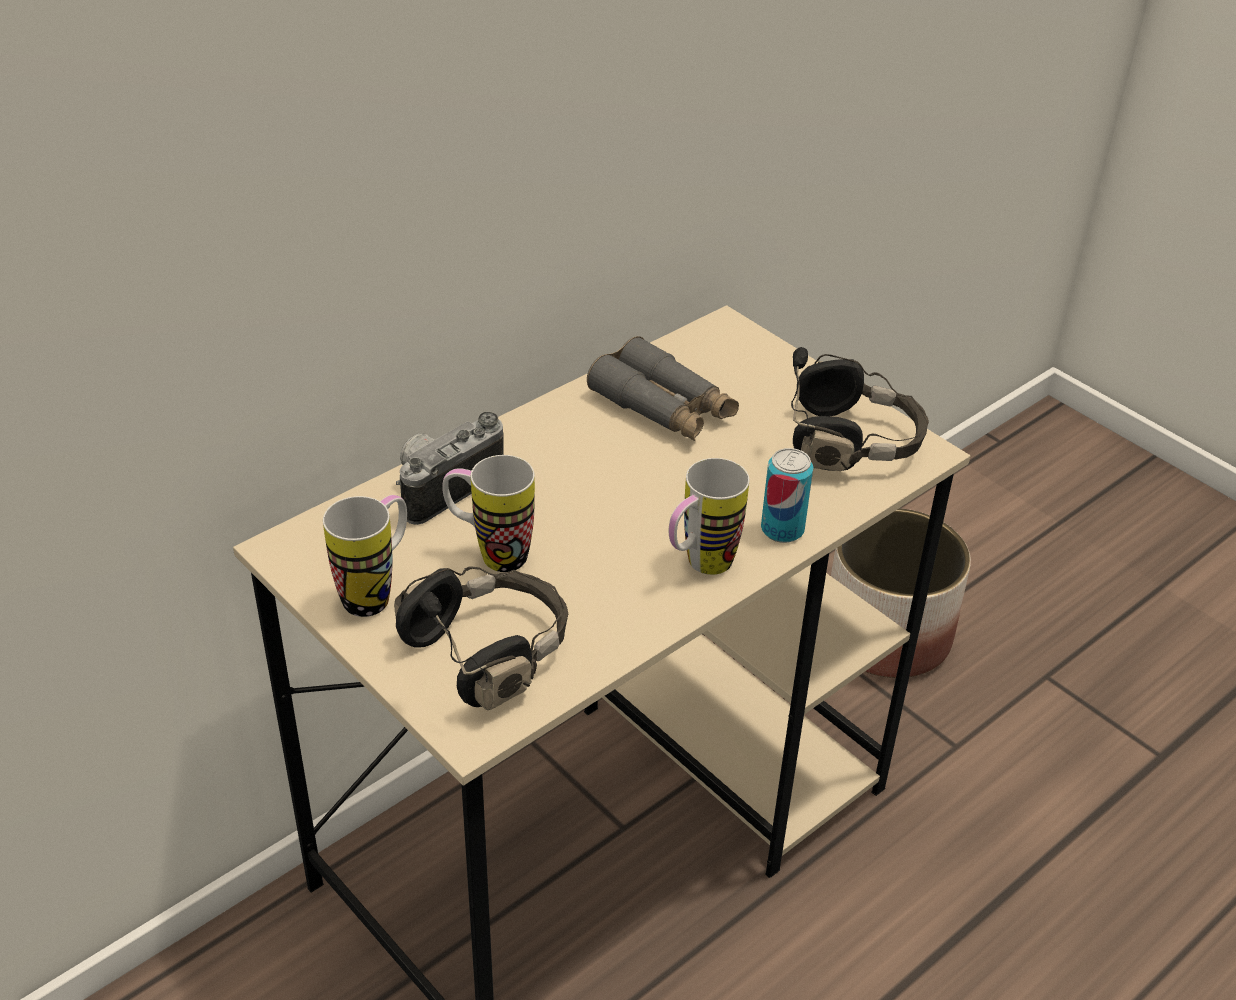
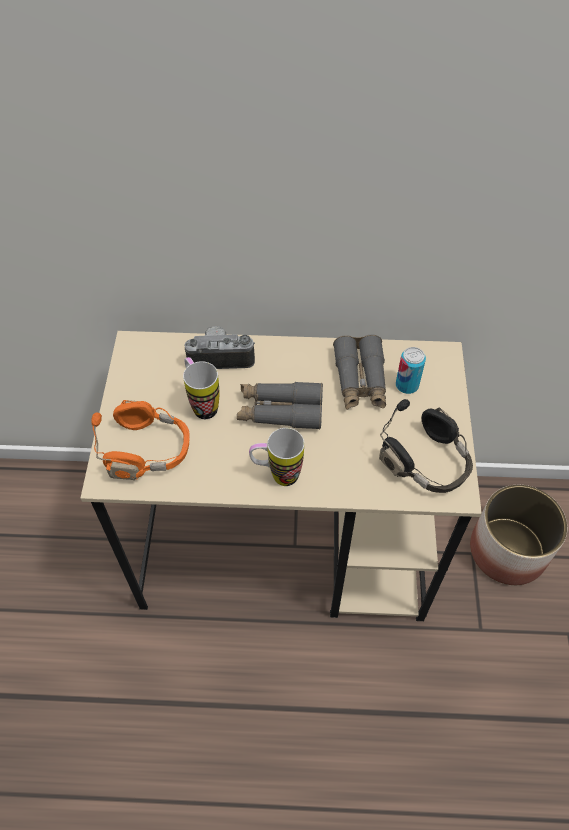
camera: 45 degrees right, 15 degrees up
mug [323,495,407,617] -> none
black headphones [394,566,568,710] -> orange headphones [92,400,190,480]
can [761,448,813,543] -> can moved to [396,347,426,394]
none -> grey binoculars [237,382,323,429]

